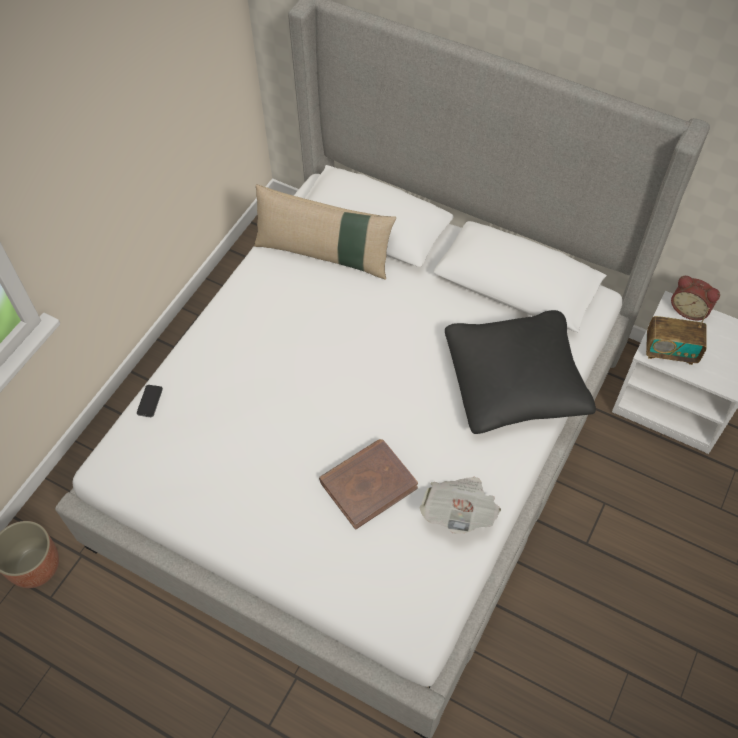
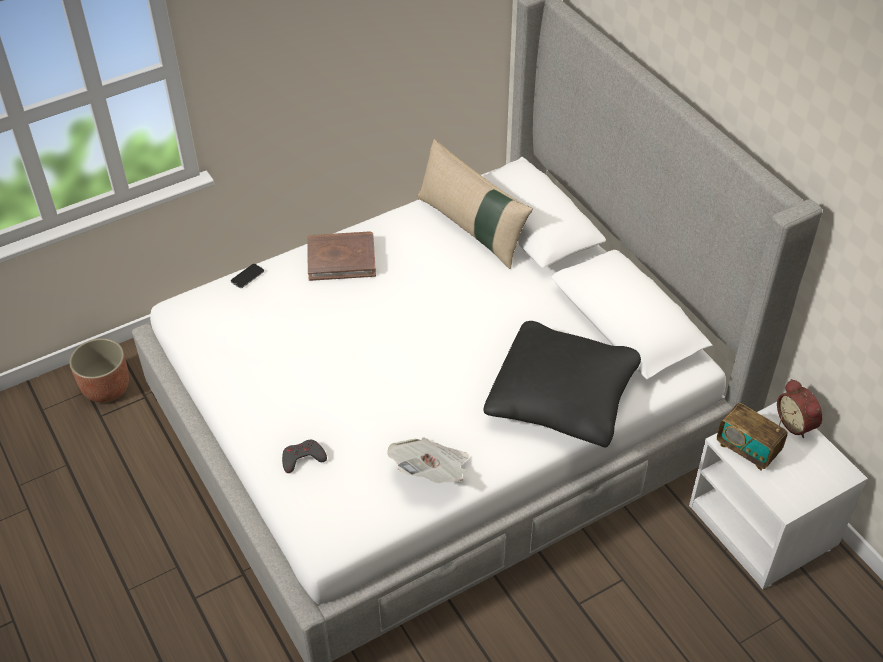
camera: 30 degrees right, 10 degrees down
brown book [319,439,418,529] -> brown book moved to [307,231,376,281]
none -> grey game controller [282,440,327,473]

